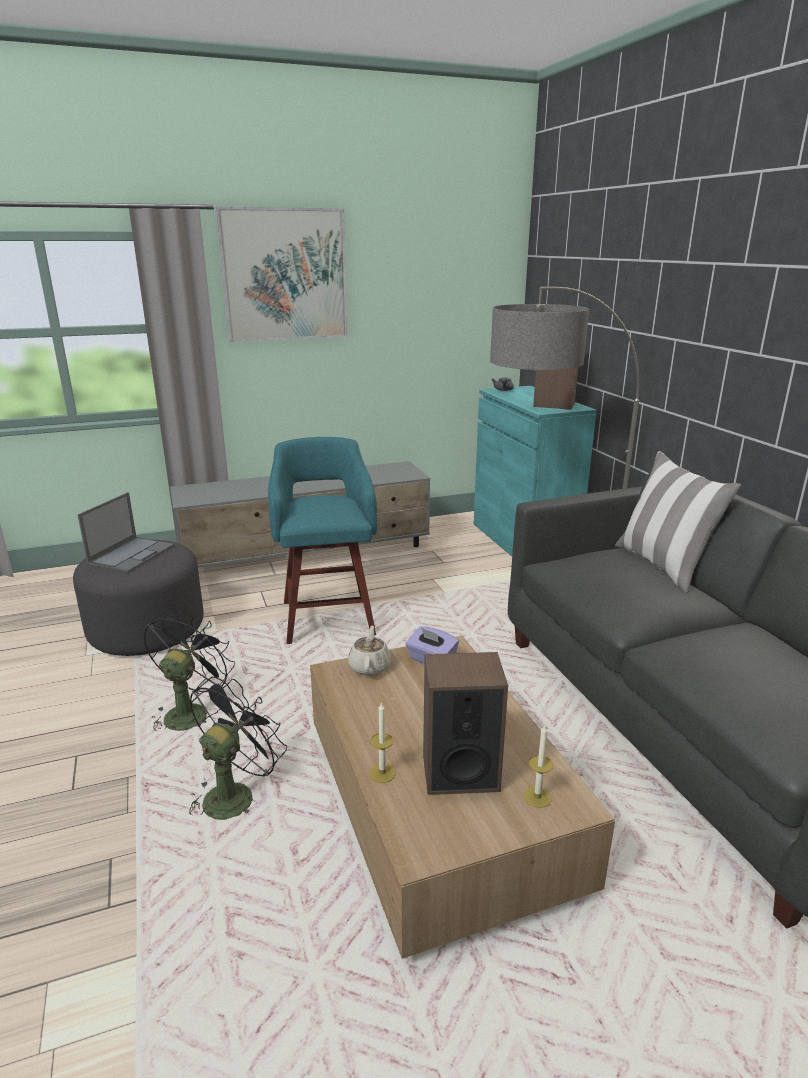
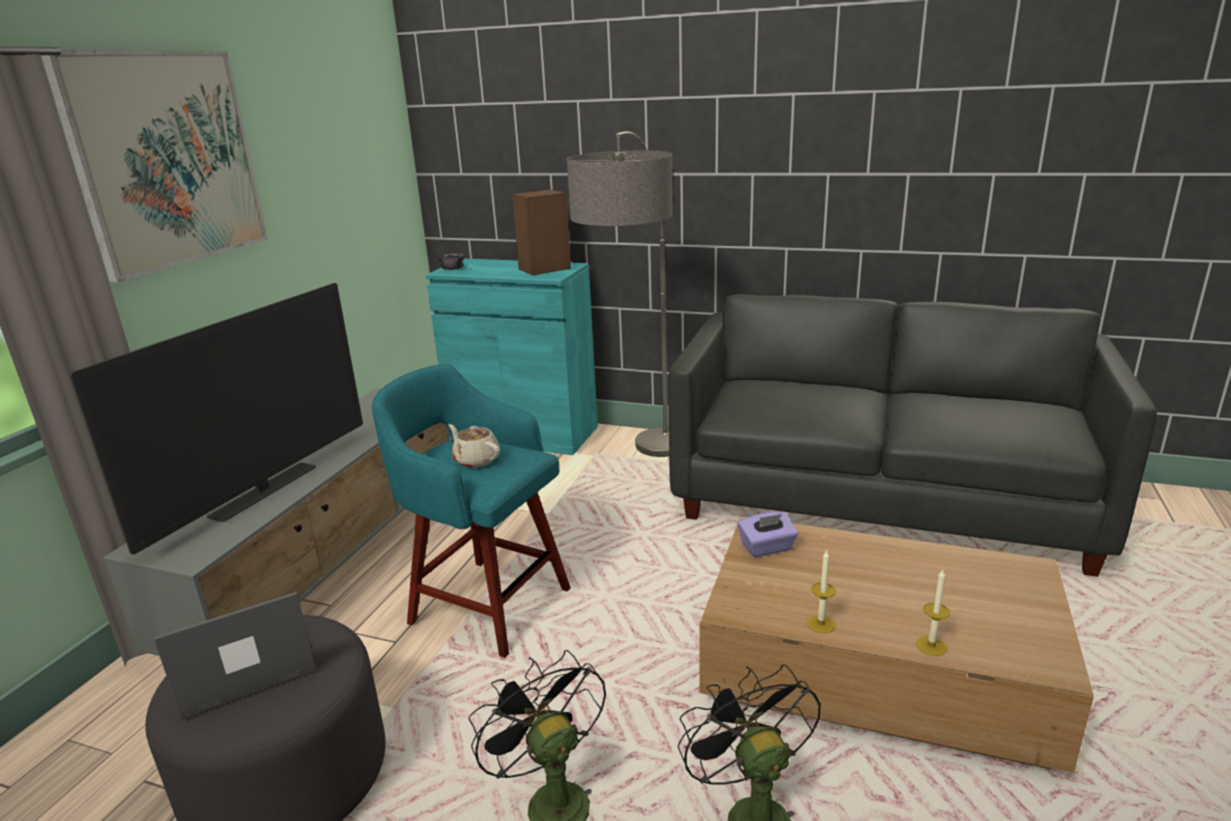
camera: 50 degrees left, 0 degrees up
laptop [78,492,174,573] -> laptop turned 90 degrees counterclockwise [154,592,316,720]
beige teapot [348,625,391,676] -> beige teapot moved to [448,424,500,468]
speaker [423,652,508,795] -> none
candle [524,725,553,808] -> candle moved to [807,550,836,633]
pillow [615,451,741,594] -> none
none -> television [69,283,363,555]

